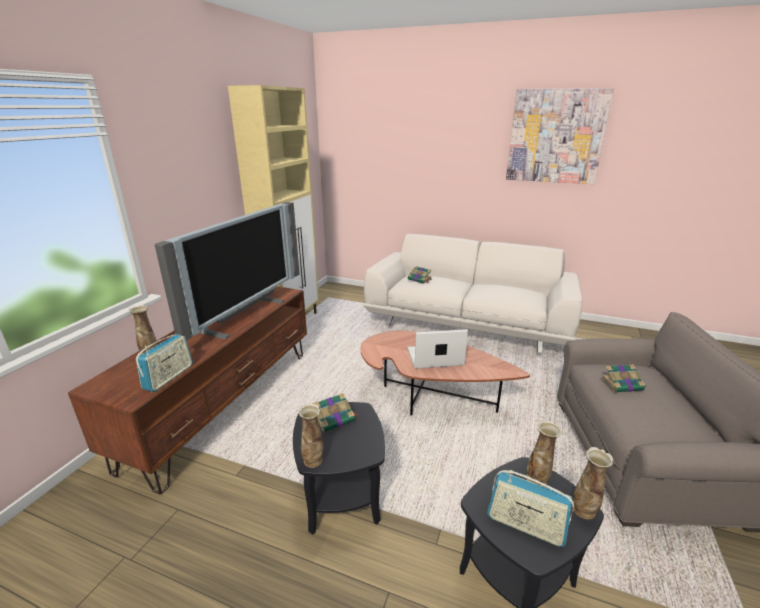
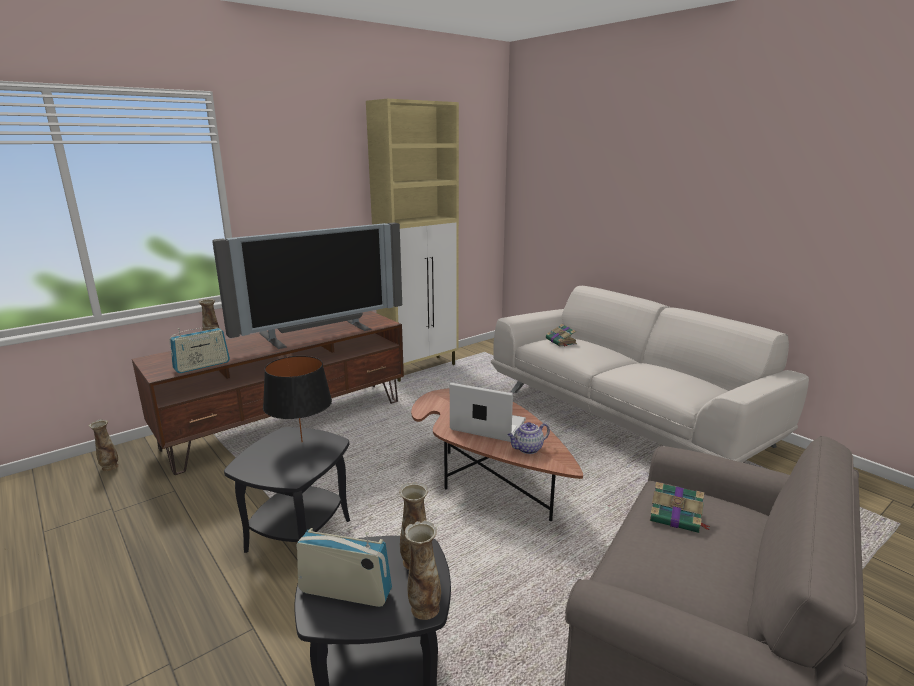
camera: 30 degrees right, 5 degrees down
vase [298,404,324,468] -> vase moved to [89,419,119,471]
book [313,393,357,432] -> black table lamp [263,356,332,442]
radio [487,470,574,547] -> radio turned 135 degrees clockwise [296,528,392,607]
picture [506,88,614,184] -> none
none -> teapot [507,422,550,454]

